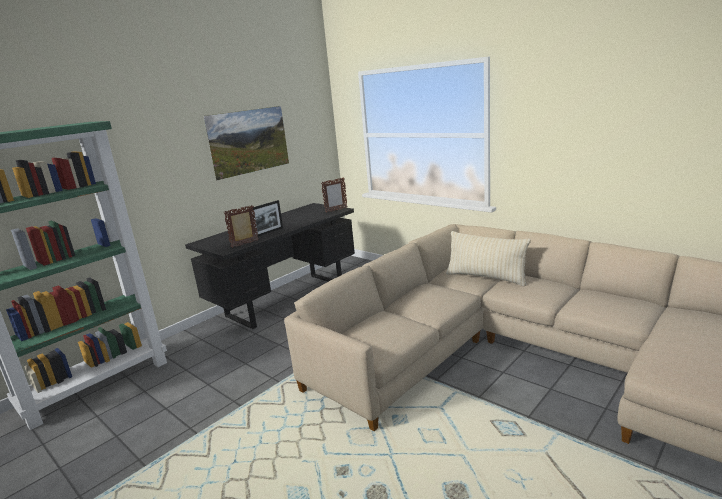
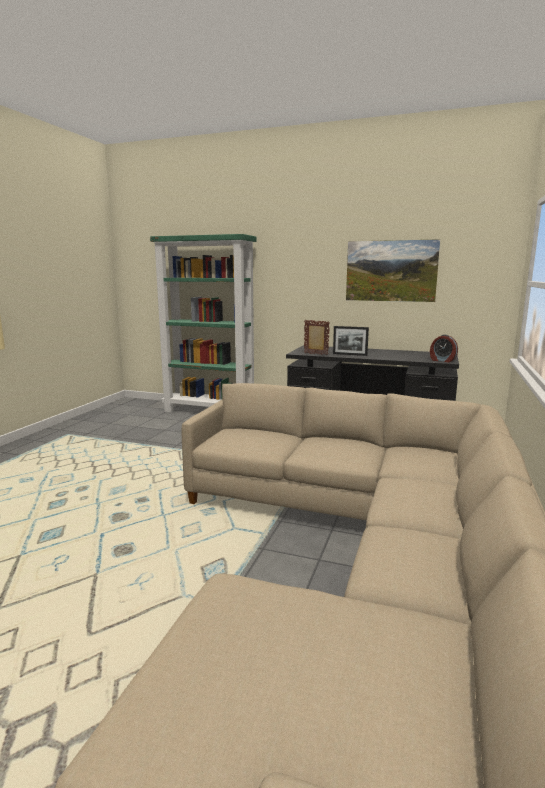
camera: 65 degrees right, 5 degrees down
picture frame [321,177,348,213] -> alarm clock [430,335,458,362]
beige pillow [446,231,531,286] -> none

